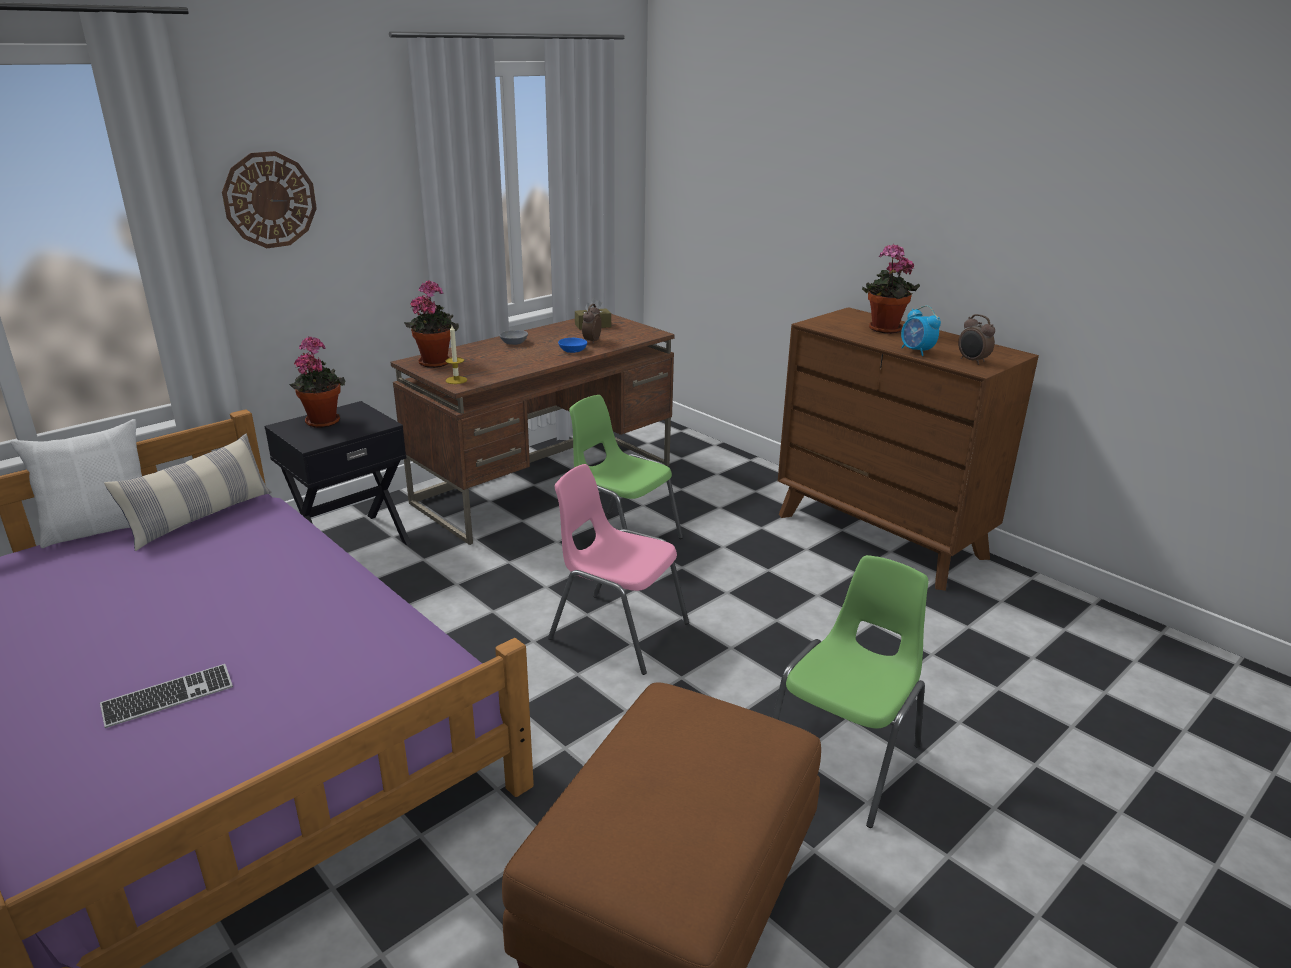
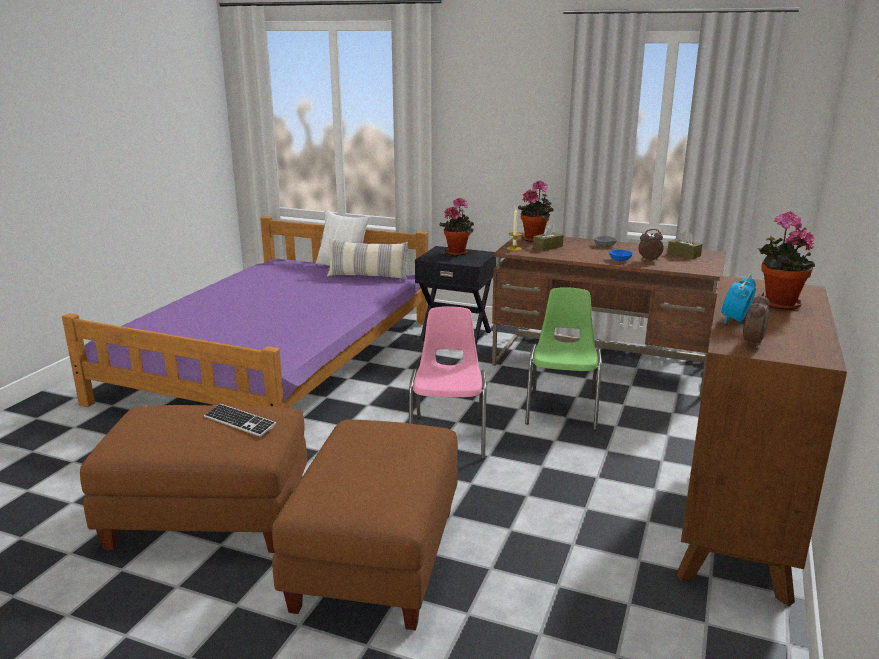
camera: 65 degrees right, 5 degrees down
keyboard [100,664,233,728] -> keyboard moved to [204,404,276,437]
wall clock [222,151,317,248] -> none
green chair [773,555,928,828] -> brown ottoman [272,419,458,630]
none -> brown tissue box [533,224,564,251]

